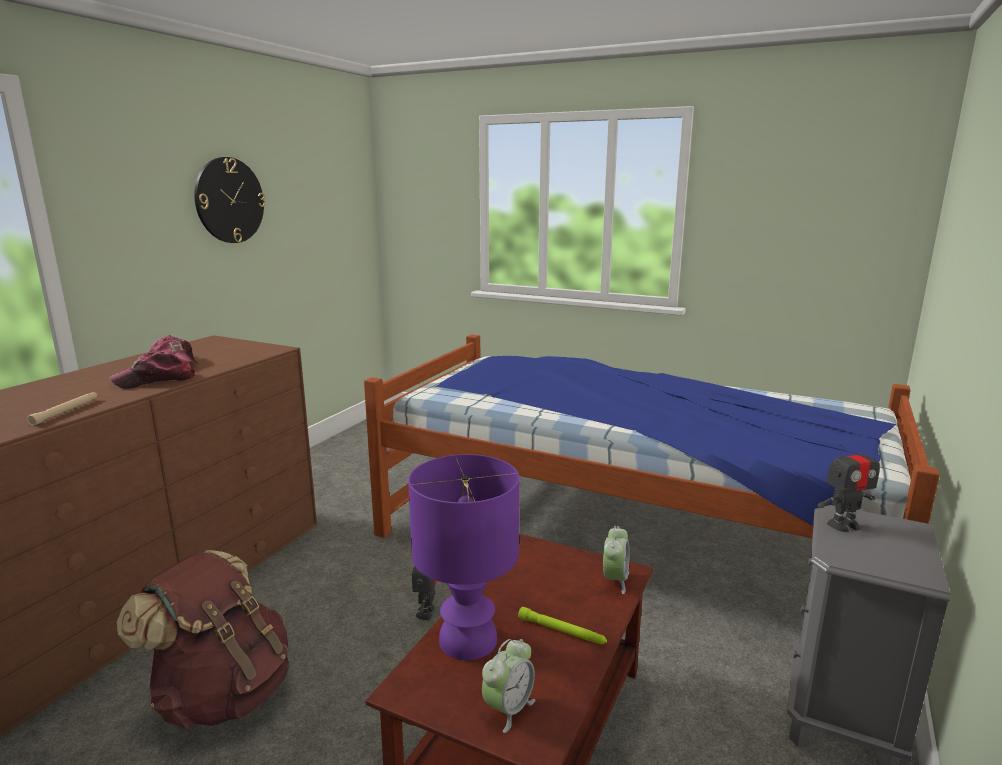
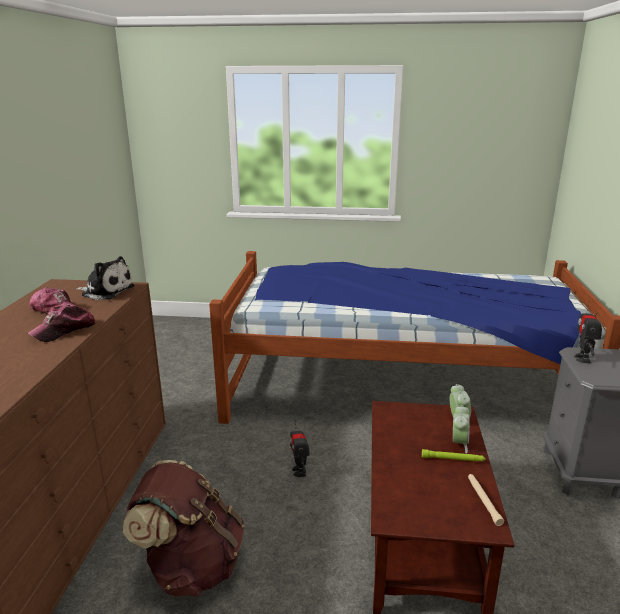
camera: 20 degrees left, 5 degrees up
beige flashlight [27,392,98,426] -> beige flashlight moved to [468,474,504,526]
wall clock [194,157,266,243] -> none
purple table lamp [408,454,520,660] -> none
alarm clock [482,639,535,733] -> alarm clock moved to [453,405,470,453]
toy robot [817,441,880,532] -> toy robot turned 135 degrees clockwise [574,301,602,363]
none -> plush toy [76,256,134,300]

